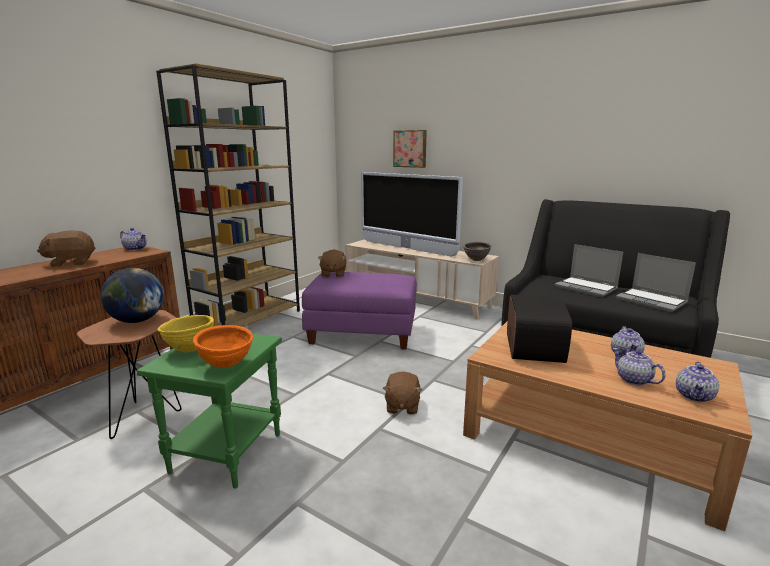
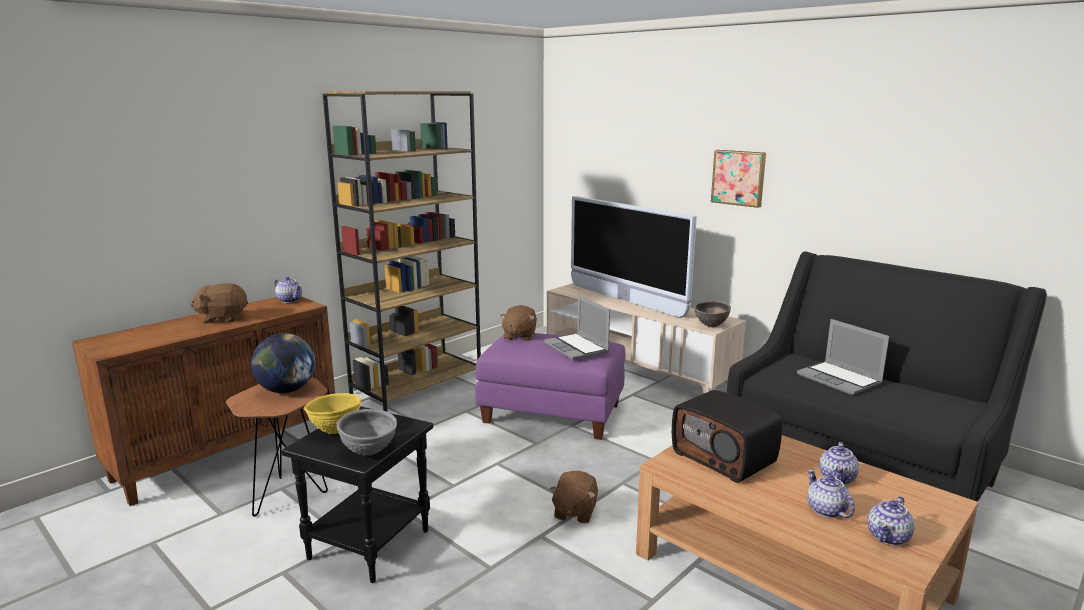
camera: 10 degrees right, 0 degrees up
green side table [136,334,282,489] -> black side table [281,406,433,583]
orange bowl [193,325,253,368] -> grey bowl [337,409,397,456]
picture [393,130,427,168] -> picture moved to [711,150,766,208]
radio [507,295,572,363] -> radio turned 120 degrees clockwise [672,390,782,483]
laptop [616,253,696,312] -> laptop moved to [544,295,610,360]

